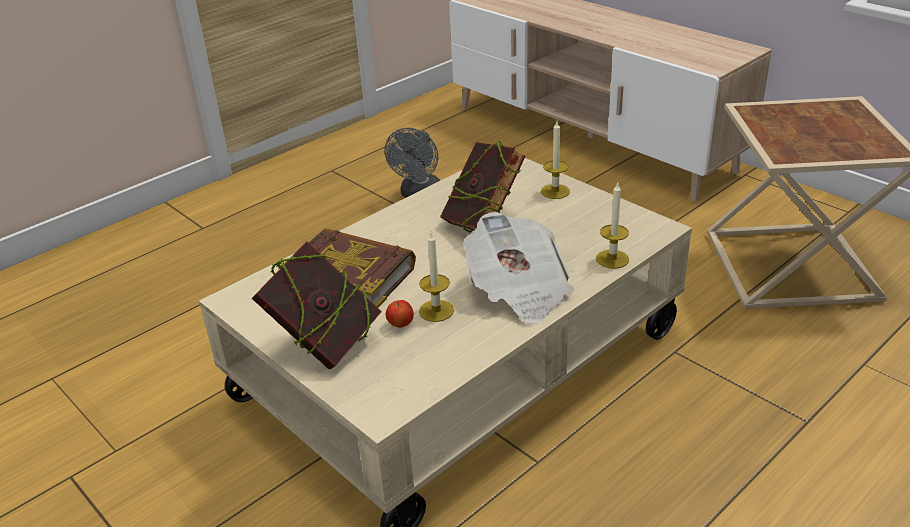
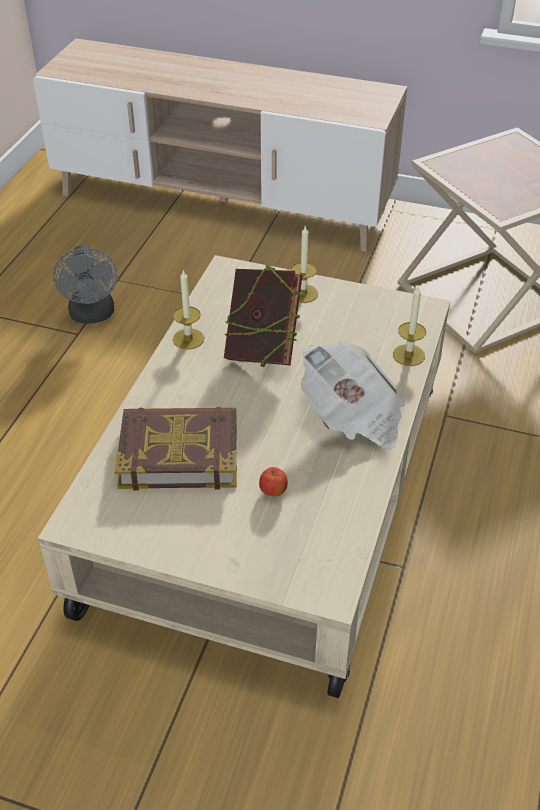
camera: 30 degrees left, 10 degrees up
book [252,241,382,369] -> none
candle [419,232,454,322] -> candle moved to [173,270,205,350]

